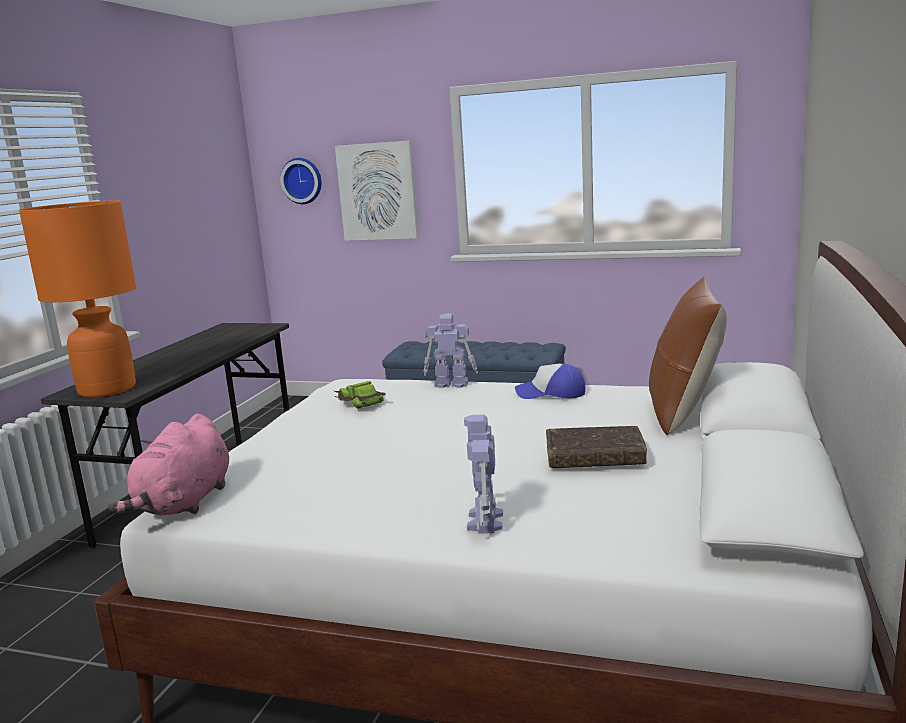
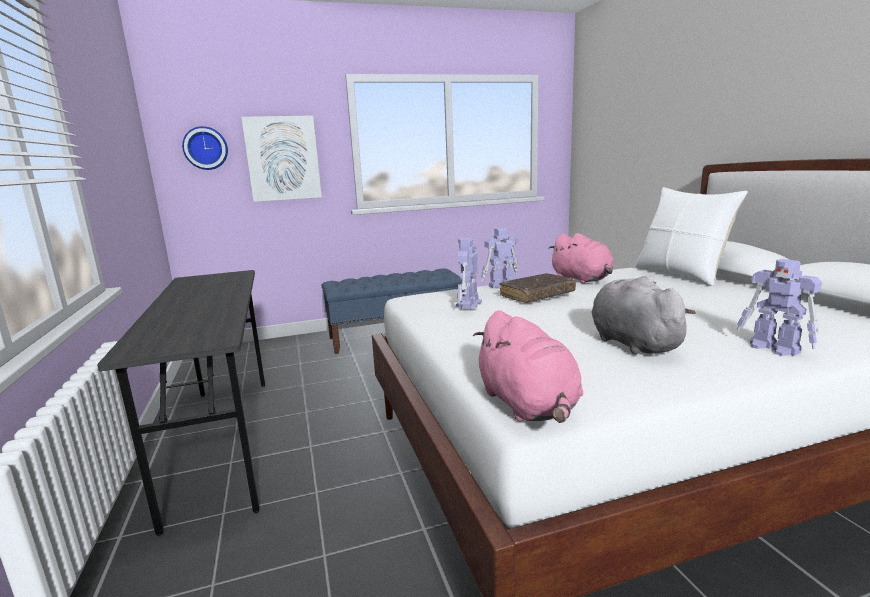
camera: 35 degrees left, 0 degrees up
orange table lamp [19,200,136,397] -> none
toy car [334,381,386,409] -> toy robot [456,238,482,309]
cap [515,363,585,399] -> pink plush toy [549,233,614,283]
brown book [546,426,647,468] -> brown book moved to [500,273,576,303]
brown pillow [649,276,727,435] -> white pillow [636,187,748,286]
none -> grey plush toy [591,276,696,355]

